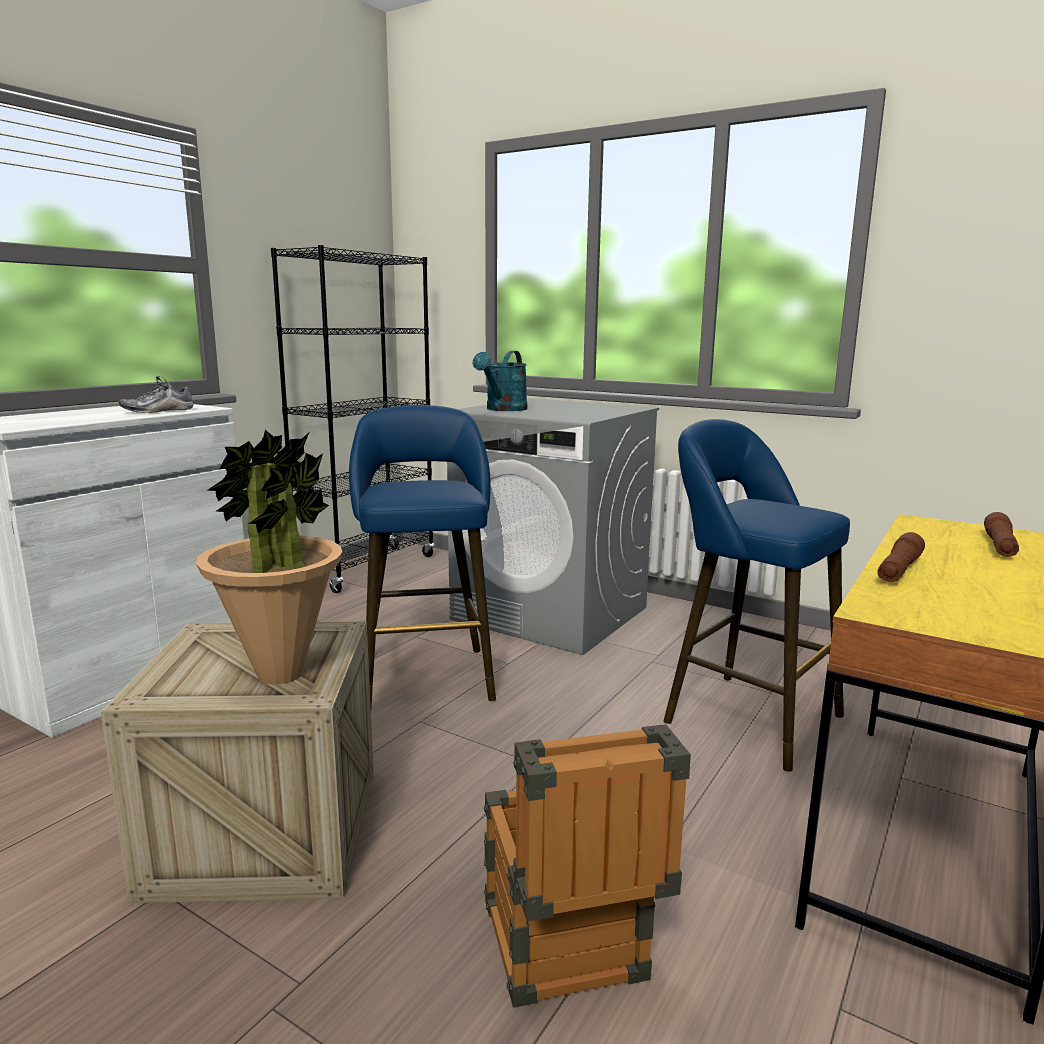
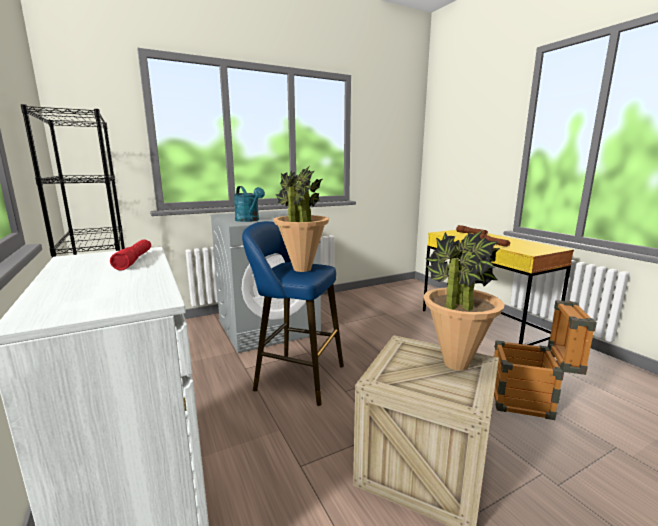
camera: 60 degrees left, 0 degrees up
shoe [119,376,194,414] -> red flashlight [110,239,151,271]
blue stool [664,419,850,772] -> none
none -> potted plant [273,167,329,272]

